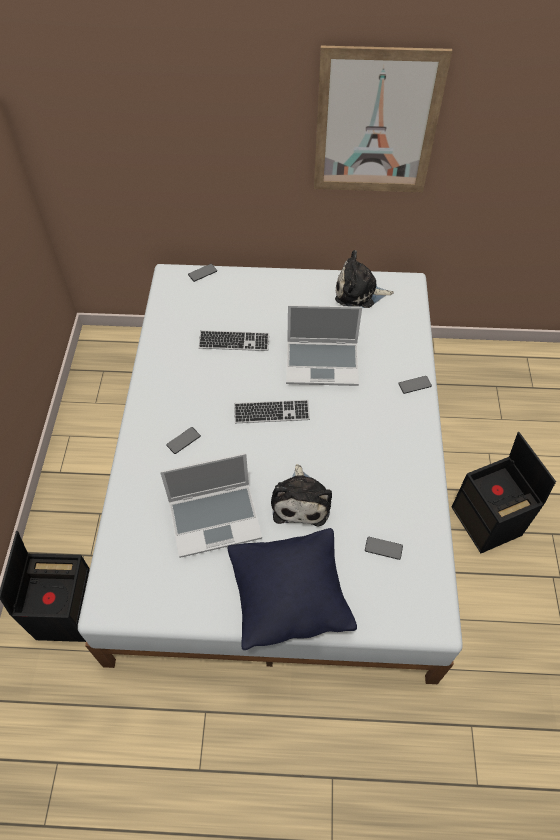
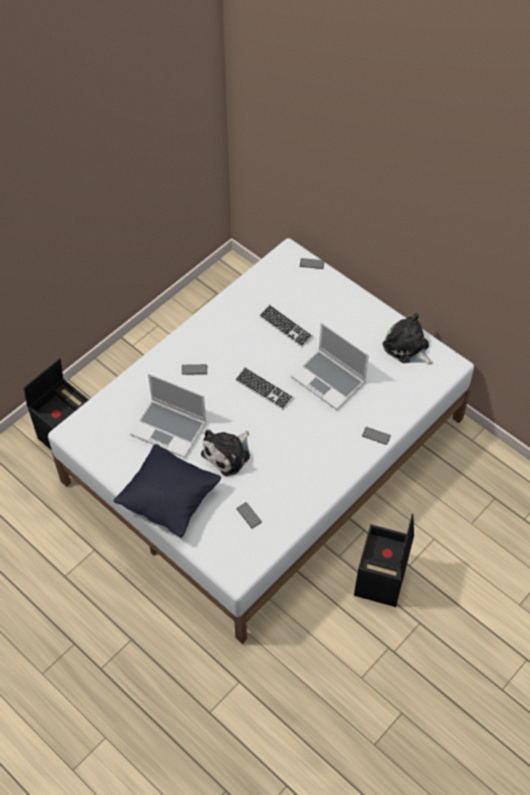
camera: 40 degrees right, 0 degrees up
picture [314,46,452,192] -> none

